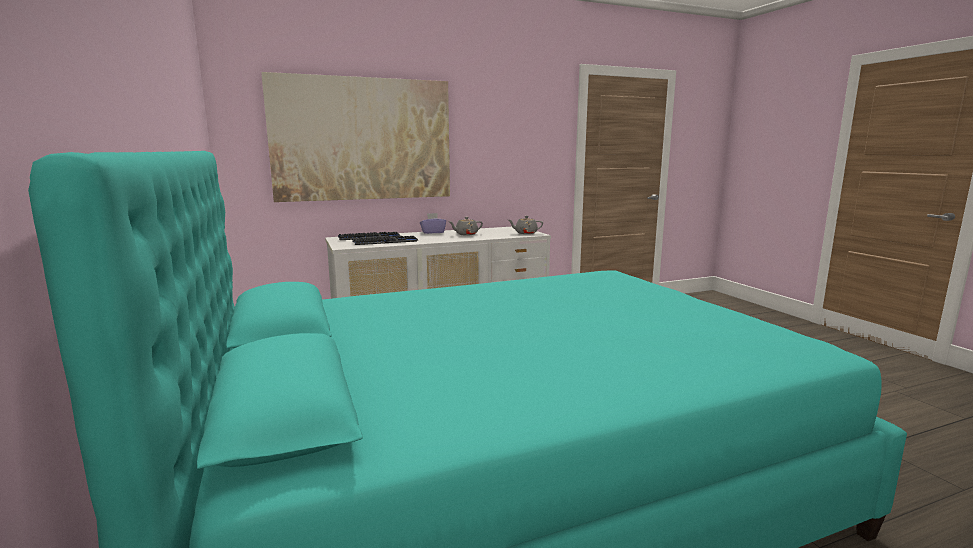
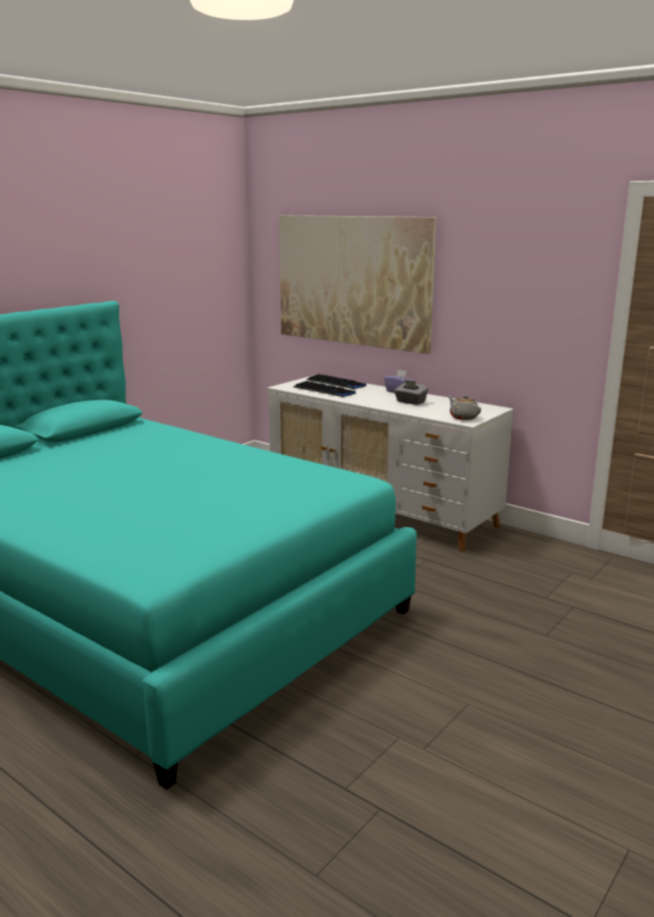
camera: 60 degrees right, 5 degrees up
grey teapot [448,217,483,236] -> grey tissue box [394,379,428,405]

